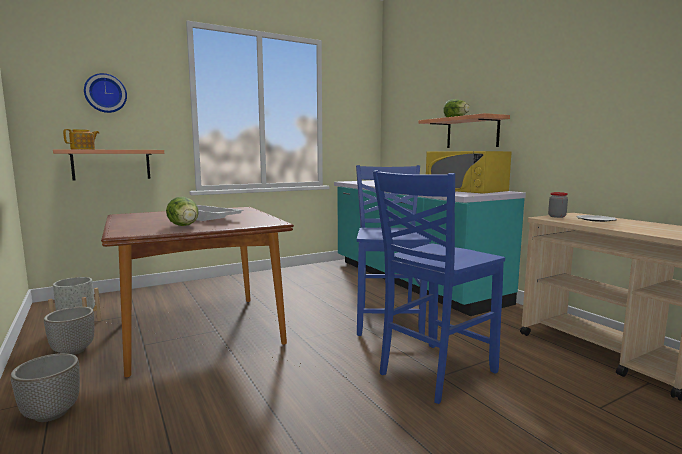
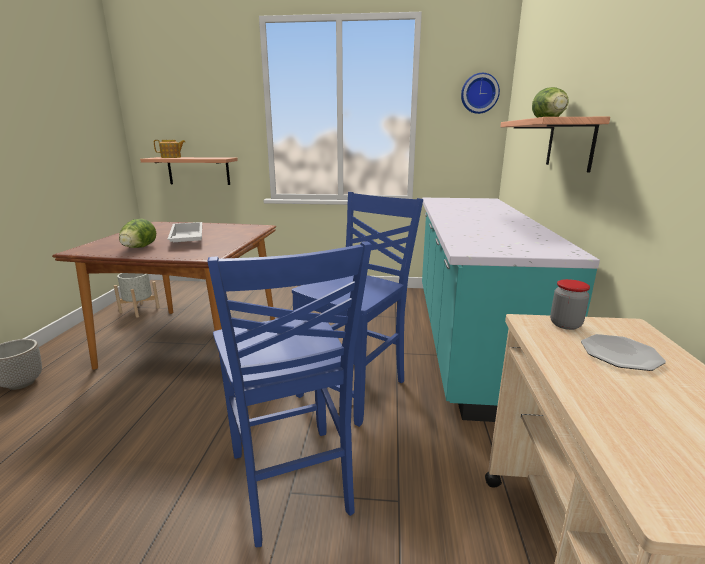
camera: 35 degrees right, 10 degrees up
planter [44,307,94,355] -> none
wall clock [84,73,127,113] -> wall clock moved to [461,73,500,114]
blue chair [373,170,505,404] -> blue chair turned 105 degrees counterclockwise [208,241,372,547]
yellow microwave [426,151,512,194] -> none

